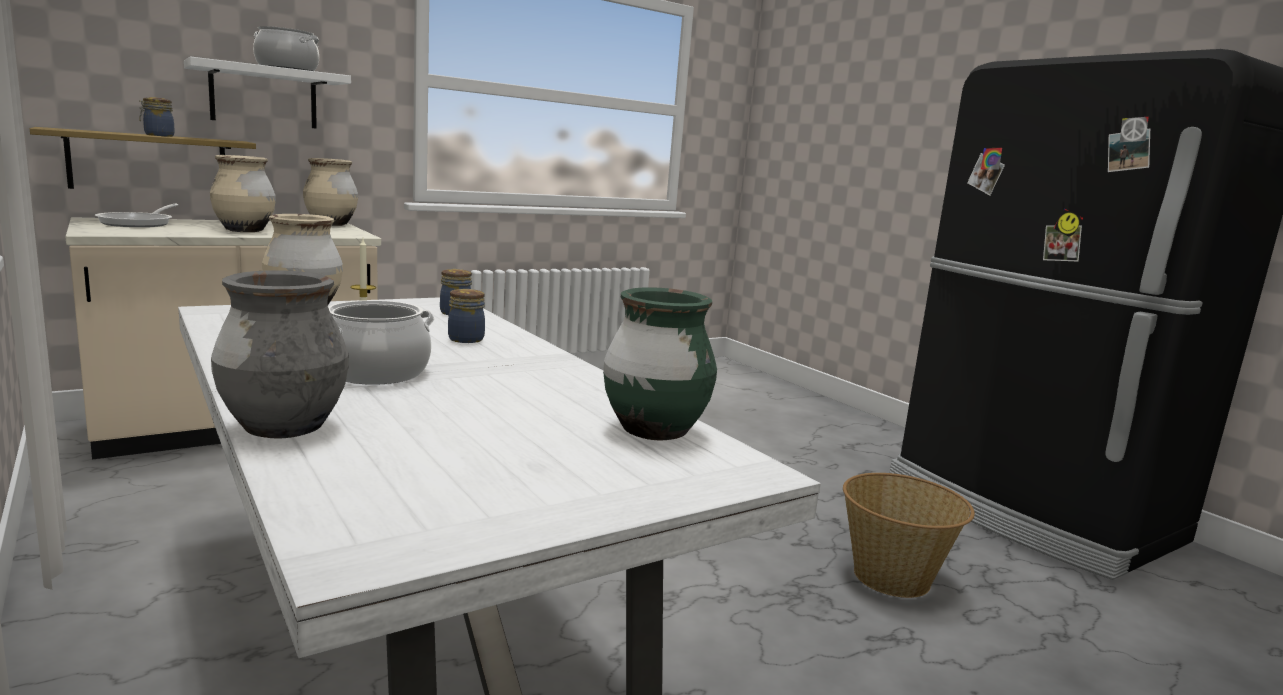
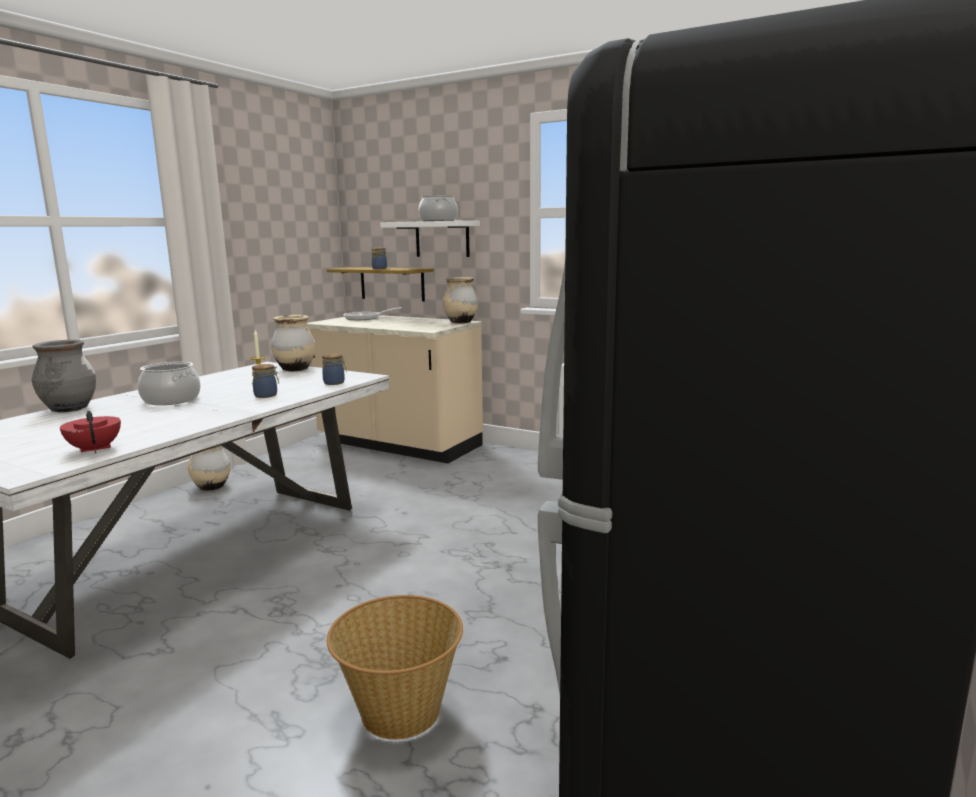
camera: 65 degrees right, 0 degrees up
beige vase [210,155,276,232] -> beige vase moved to [188,445,230,491]
green vase [603,287,717,440] -> red teapot [60,411,121,453]

